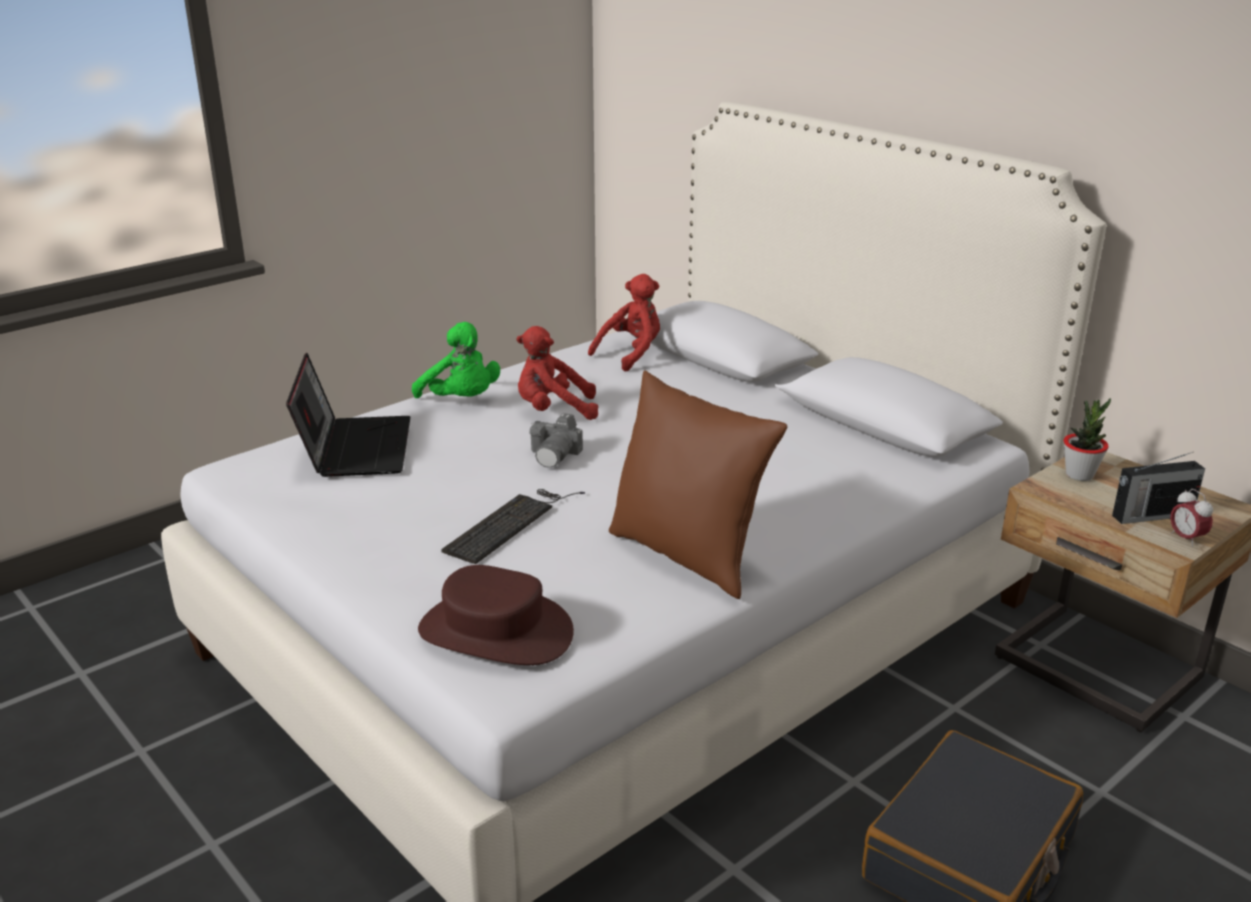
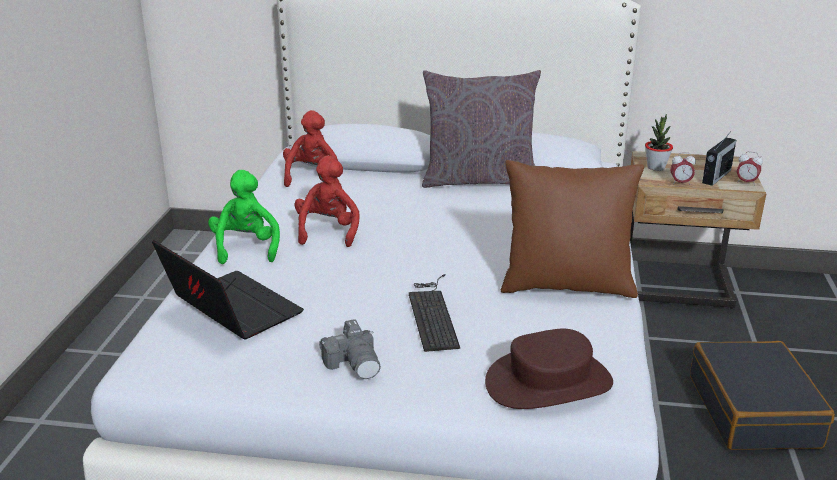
camera: 40 degrees left, 0 degrees up
green plush toy [412,322,500,398] -> green plush toy turned 105 degrees counterclockwise [208,170,280,264]
red plush toy [516,326,598,420] -> red plush toy turned 135 degrees clockwise [294,156,359,247]
camera [529,413,583,468] -> camera moved to [319,319,381,379]
none -> grey pillow [422,70,541,188]
none -> alarm clock [670,152,696,185]

